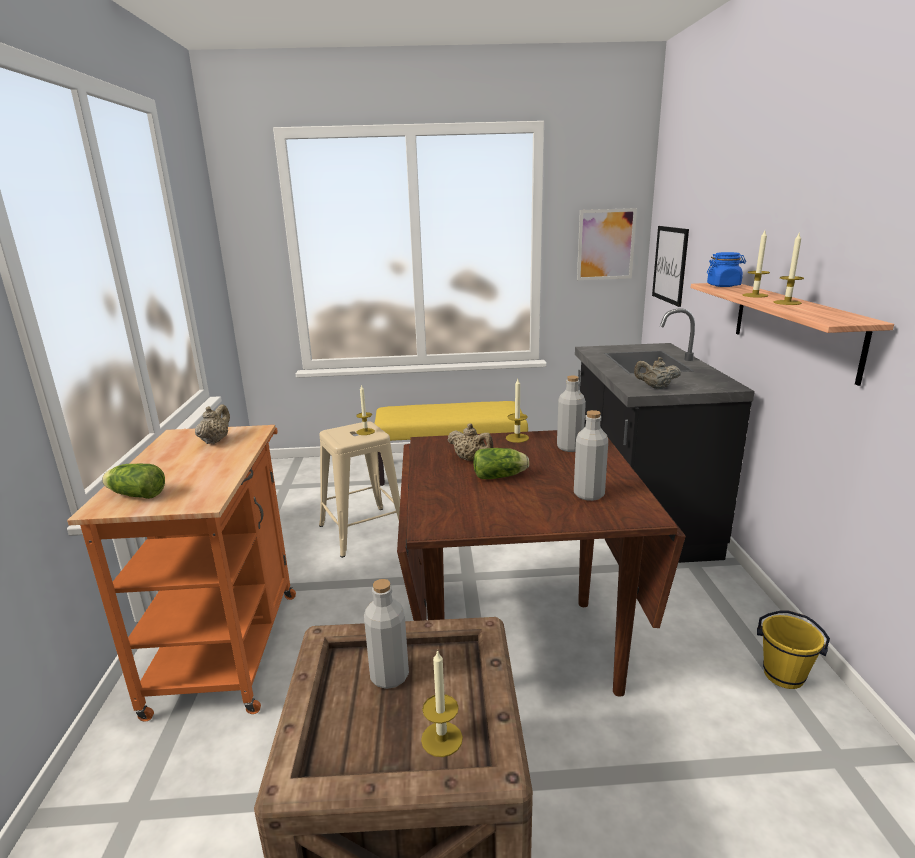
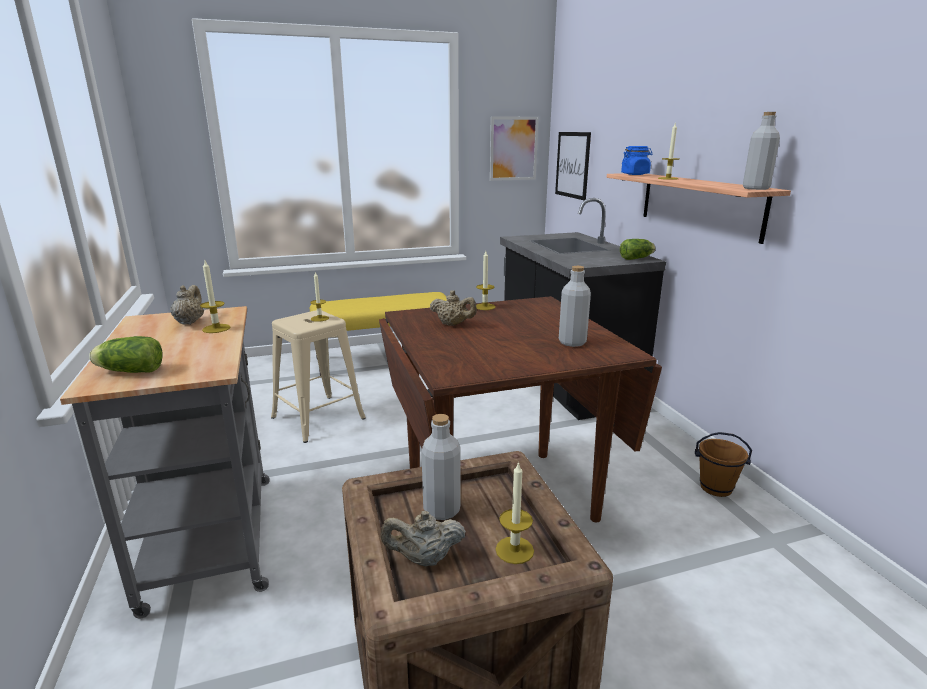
camera: 15 degrees left, 0 degrees up
orange cart [67,425,296,722] -> grey cart [60,306,270,618]
lettuce [473,448,529,479] -> lettuce moved to [620,239,656,260]
grey bottle [557,376,586,452] -> grey bottle moved to [743,112,780,190]
beige teapot [634,357,681,389] -> beige teapot moved to [380,511,466,566]
yellow bucket [757,611,830,689] -> brown bucket [695,432,752,497]
candle [774,231,804,305] -> candle moved to [200,261,230,333]

